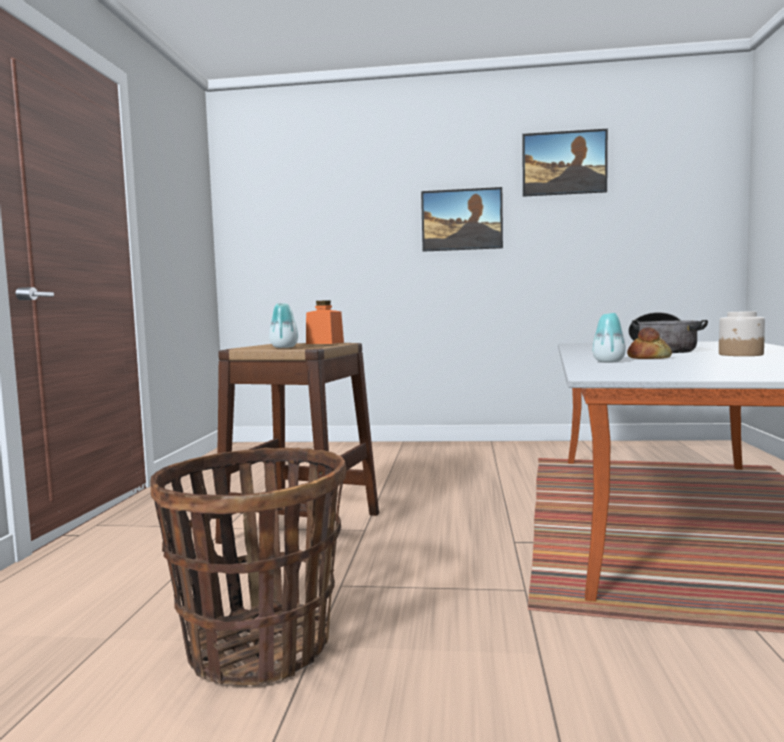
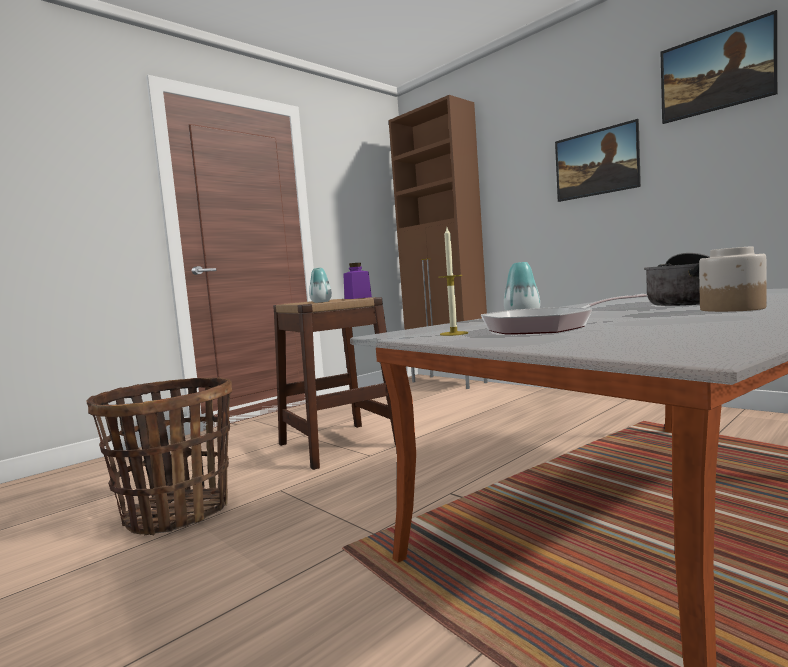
camera: 40 degrees right, 0 degrees up
orange jar [306,300,344,344] -> purple jar [343,263,372,299]
bread [627,327,672,359] -> none
none -> brown cabinet [389,95,488,389]
none -> candle [438,227,468,336]
none -> frying pan [481,294,648,335]

